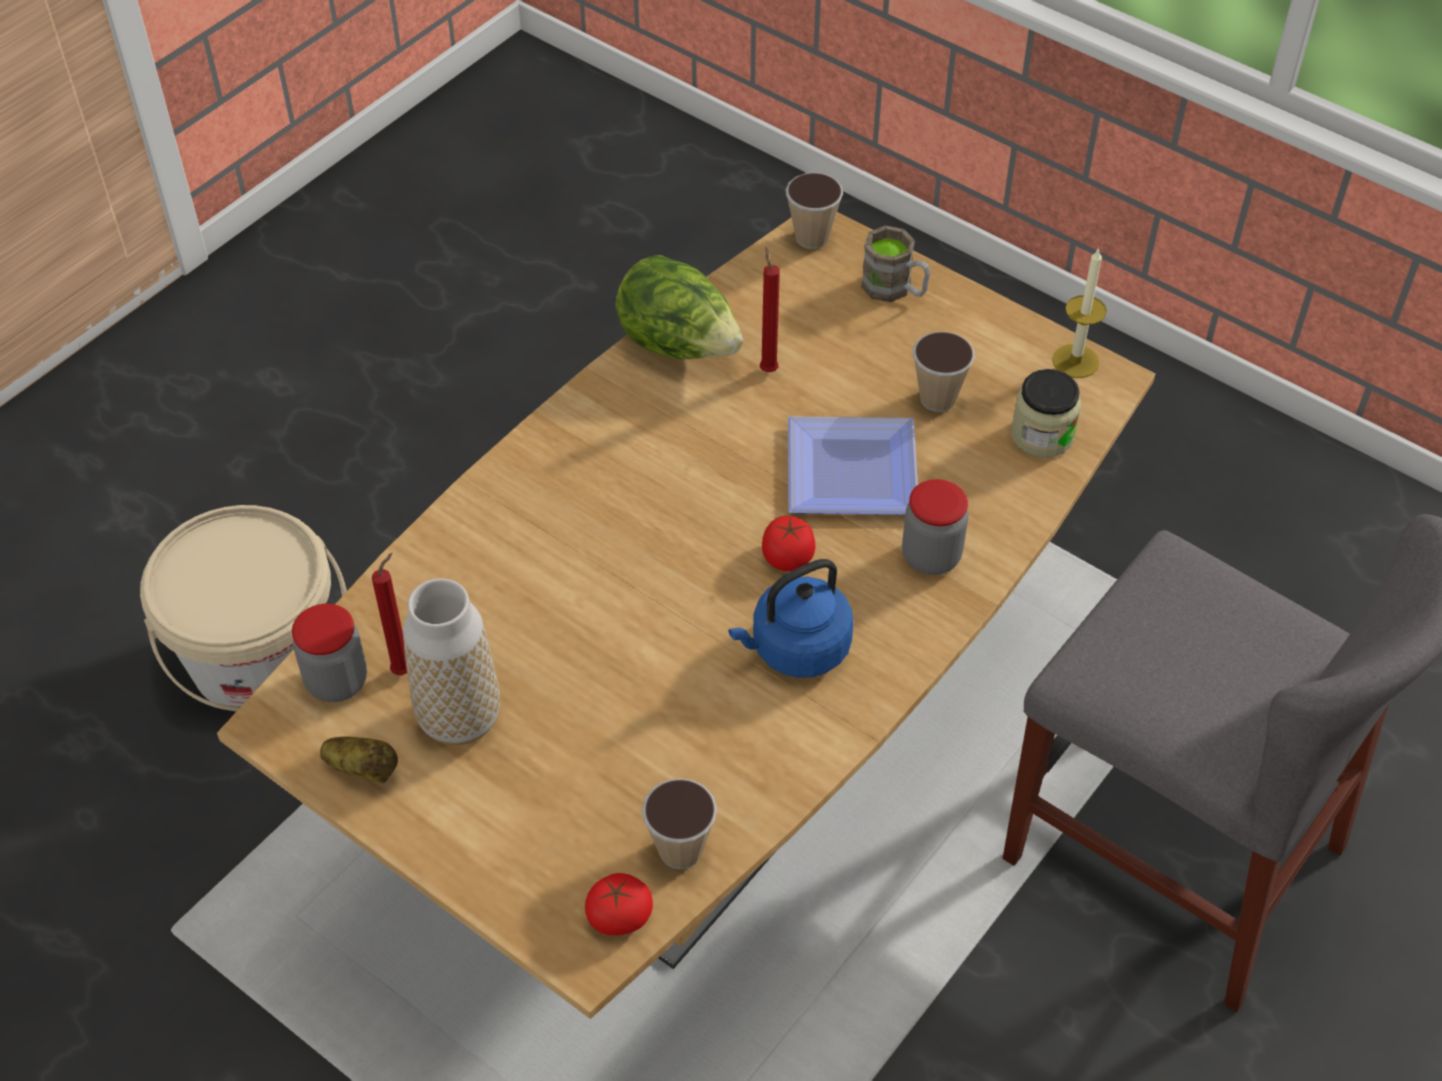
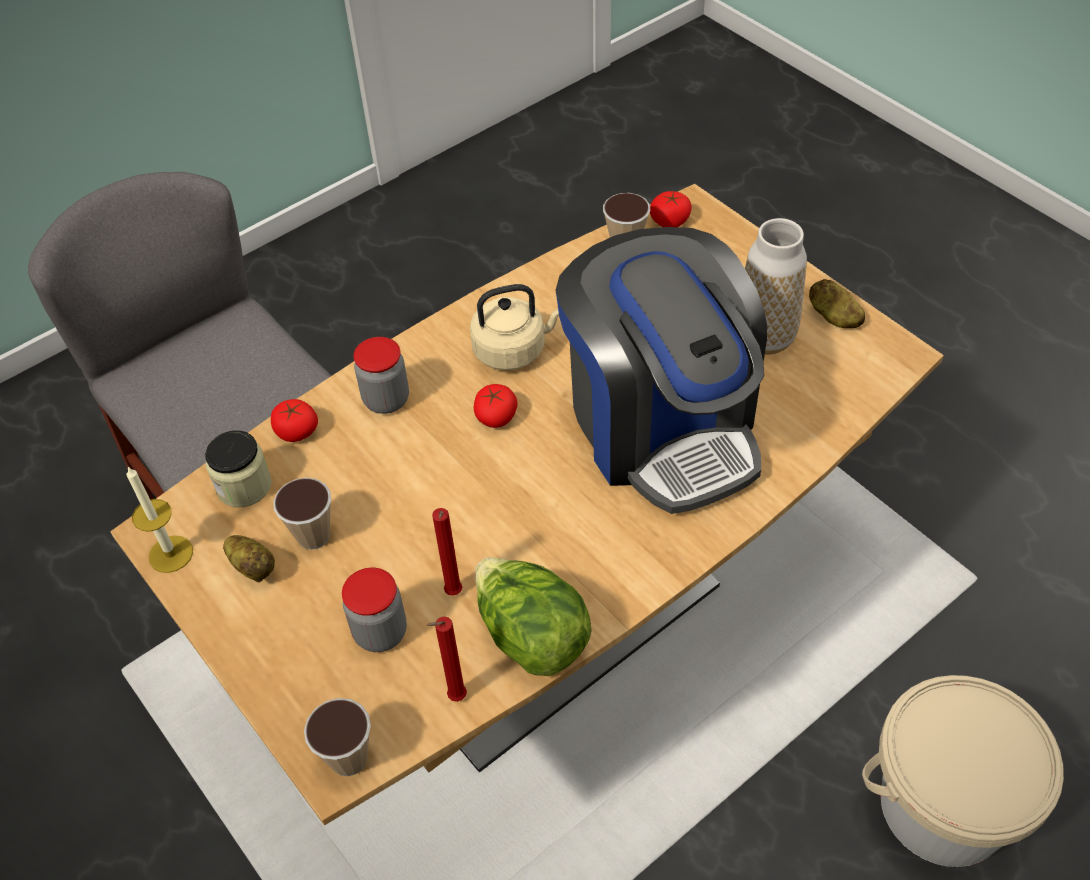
camera: 165 degrees left, 0 degrees up
jar [292,604,367,702] -> jar moved to [342,568,407,652]
red candle [372,553,407,675] -> red candle moved to [427,617,467,702]
blue kettle [728,559,853,678] -> beige kettle [470,284,559,370]
plate [788,416,918,515] -> none
brown mug [861,226,931,302] -> none
none -> potato [223,535,275,583]
none -> tomato [271,399,318,442]
none -> coffee machine [556,227,767,514]

